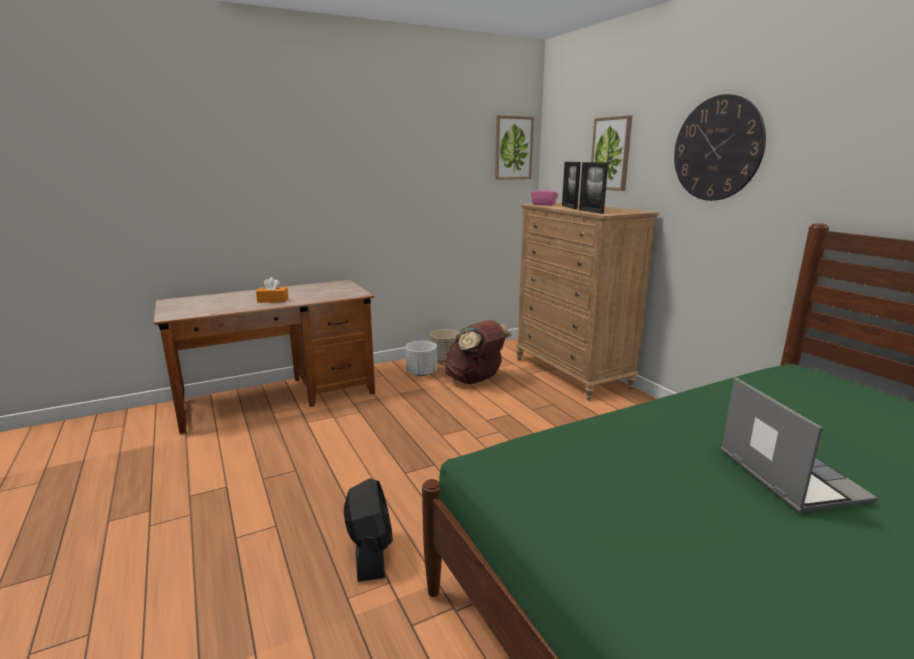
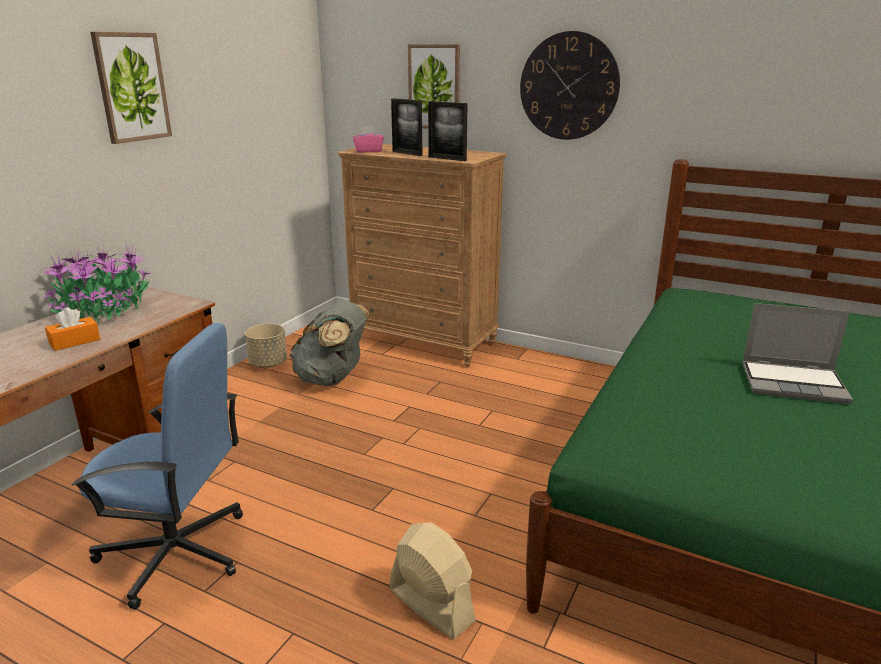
camera: 35 degrees left, 5 degrees up
black fan [344,479,393,582] -> beige fan [389,523,476,639]
white planter [406,341,437,376] -> none
brown backpack [445,320,512,384] -> grey backpack [290,302,369,386]
picture [495,116,534,180] -> picture moved to [90,32,172,144]
laptop [721,377,878,513] -> laptop turned 150 degrees clockwise [742,303,853,404]
none -> potted plant [42,244,152,324]
none -> blue office chair [72,323,243,610]

